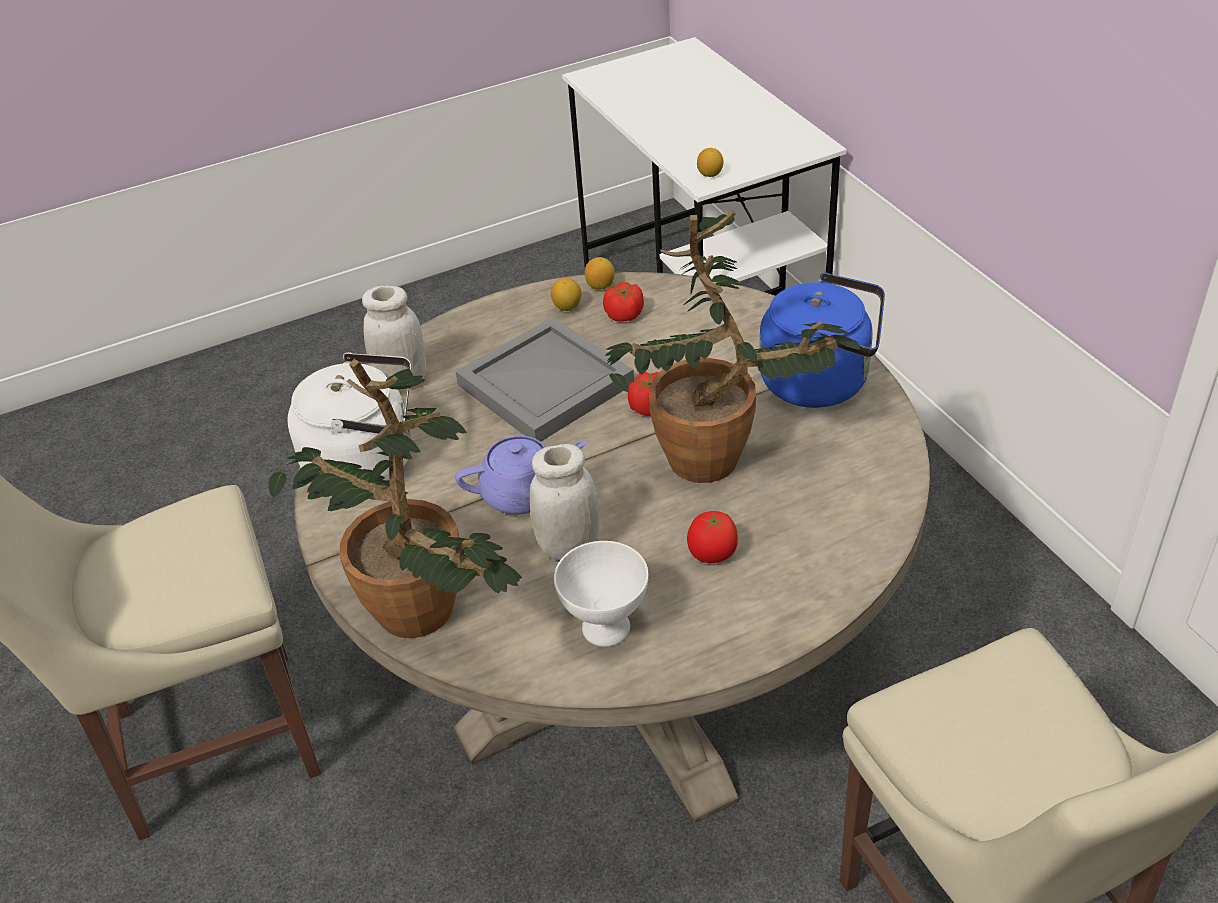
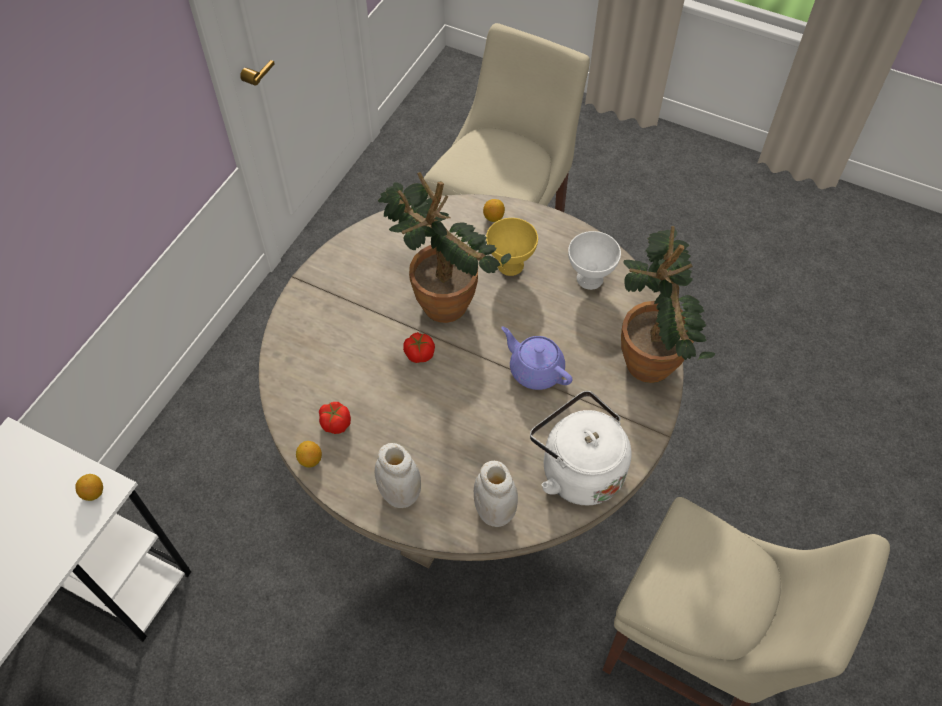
camera: 130 degrees left, 15 degrees up
grey tray [455,317,634,442] -> none
white jar [530,444,599,560] -> white jar moved to [375,443,421,508]
lemon [551,278,581,311] -> lemon moved to [483,199,505,222]
tomato [687,511,738,563] -> yellow bowl [486,218,538,276]
blue kettle [759,273,885,408] -> none

